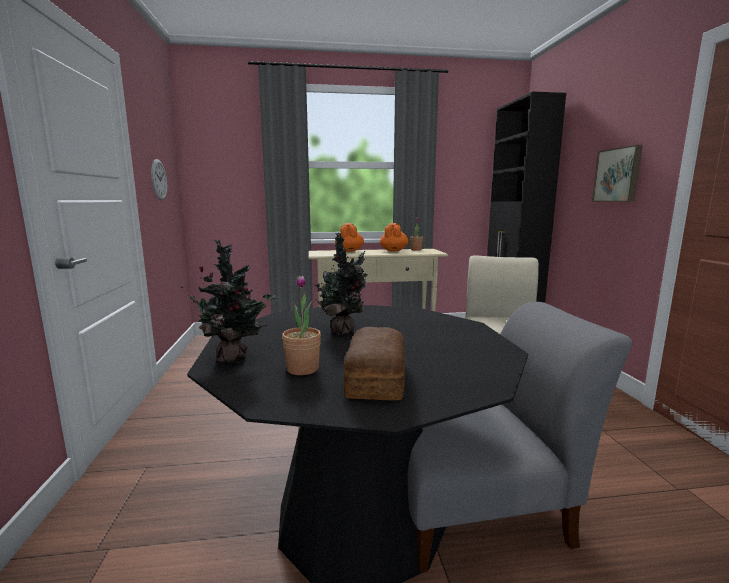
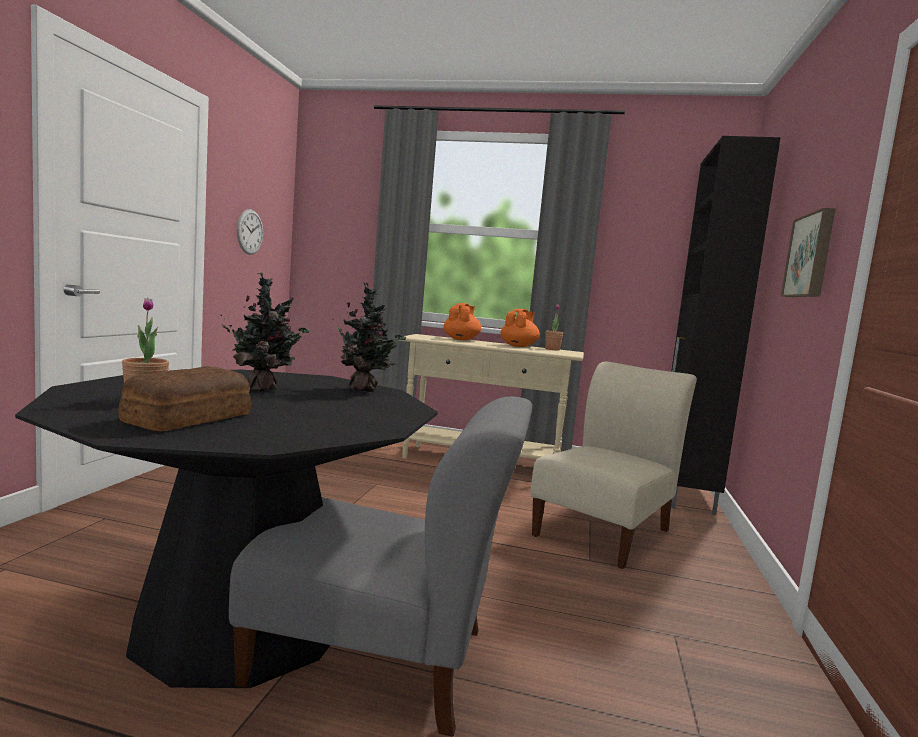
camera: 20 degrees right, 5 degrees down
potted plant [181,240,276,363] -> potted plant moved to [334,282,406,392]

